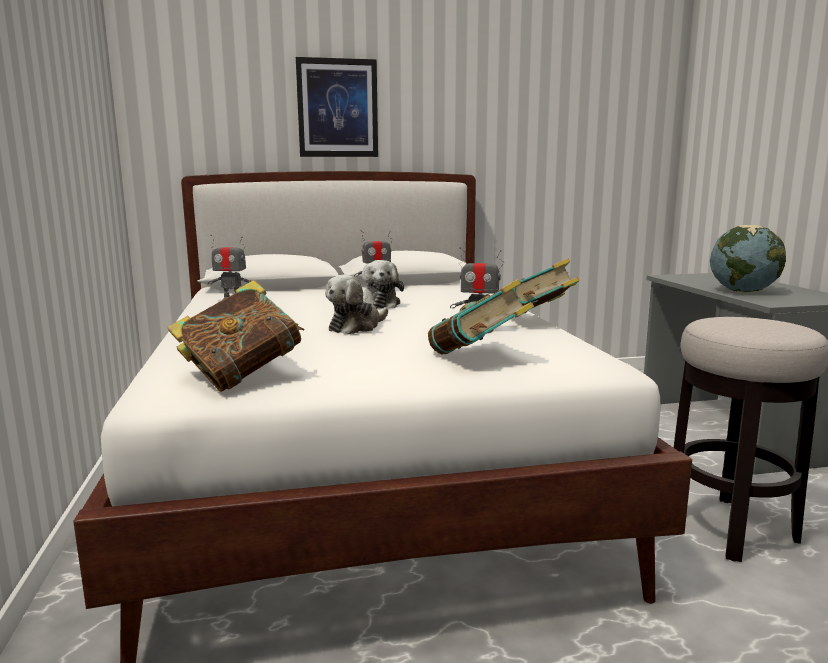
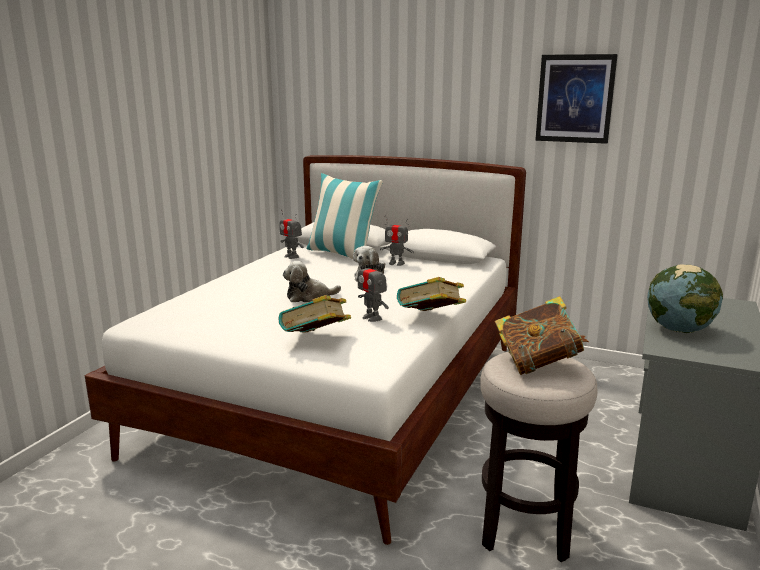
camera: 35 degrees right, 5 degrees up
book [167,280,305,392] -> book moved to [495,296,589,375]
picture [296,57,378,157] -> picture moved to [535,54,618,144]
none -> pillow [306,173,383,259]

